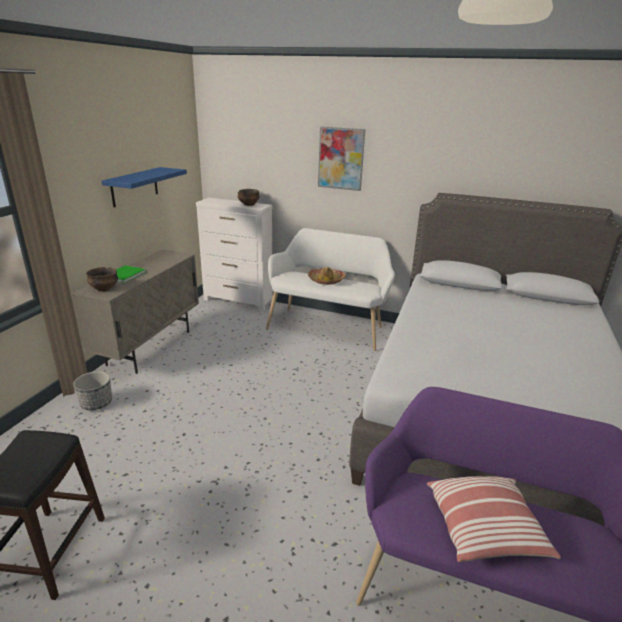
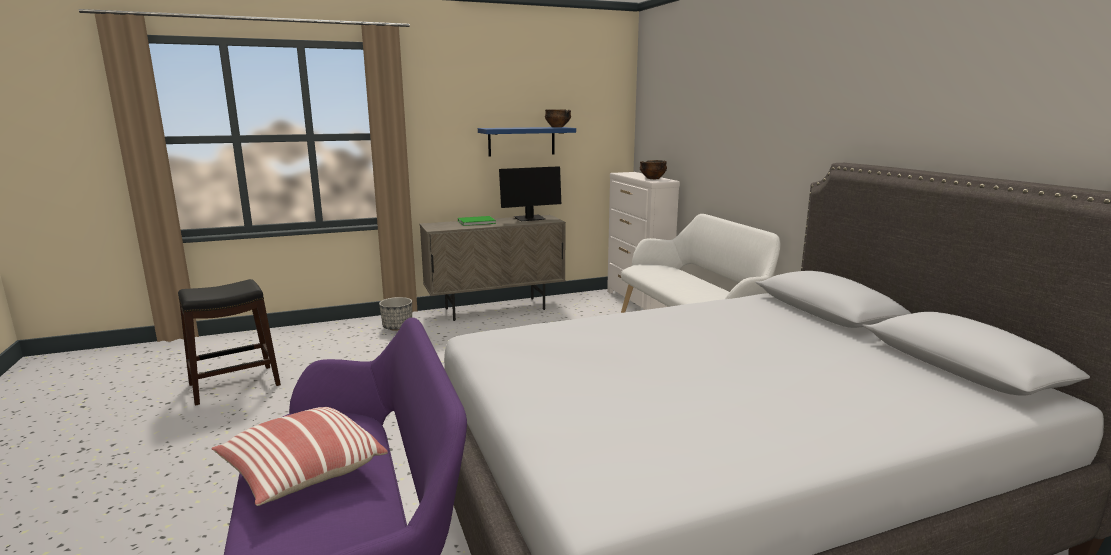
camera: 50 degrees right, 10 degrees down
bowl [86,267,118,292] -> bowl moved to [545,109,571,127]
hat [308,266,345,285] -> none
picture [318,127,365,191] -> none
none -> monitor [499,166,561,221]

